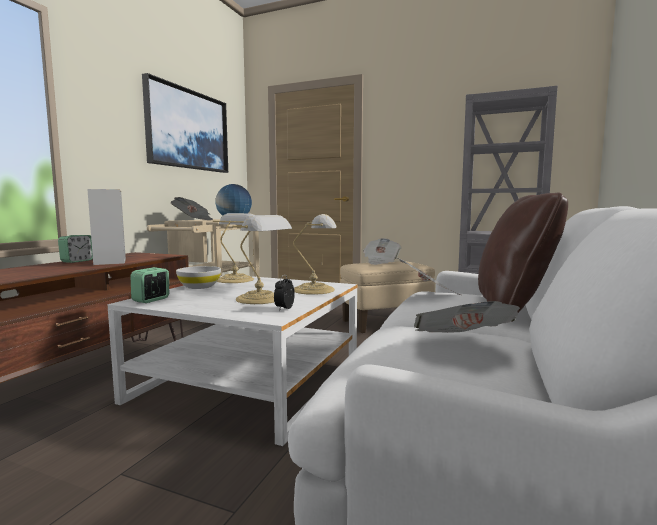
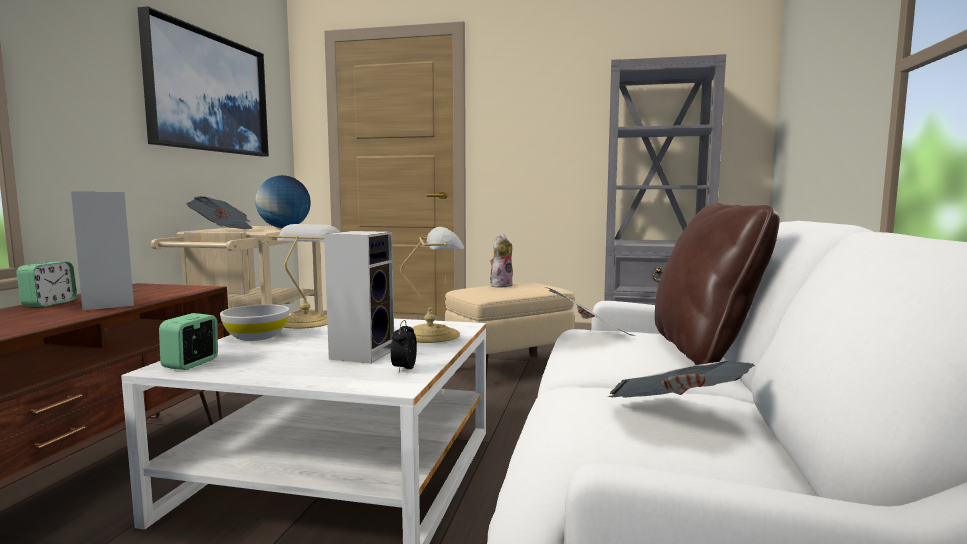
camera: 10 degrees left, 0 degrees up
table lamp [232,215,292,304] -> speaker [324,231,394,364]
newspaper [363,238,402,265] -> plush toy [490,234,513,288]

